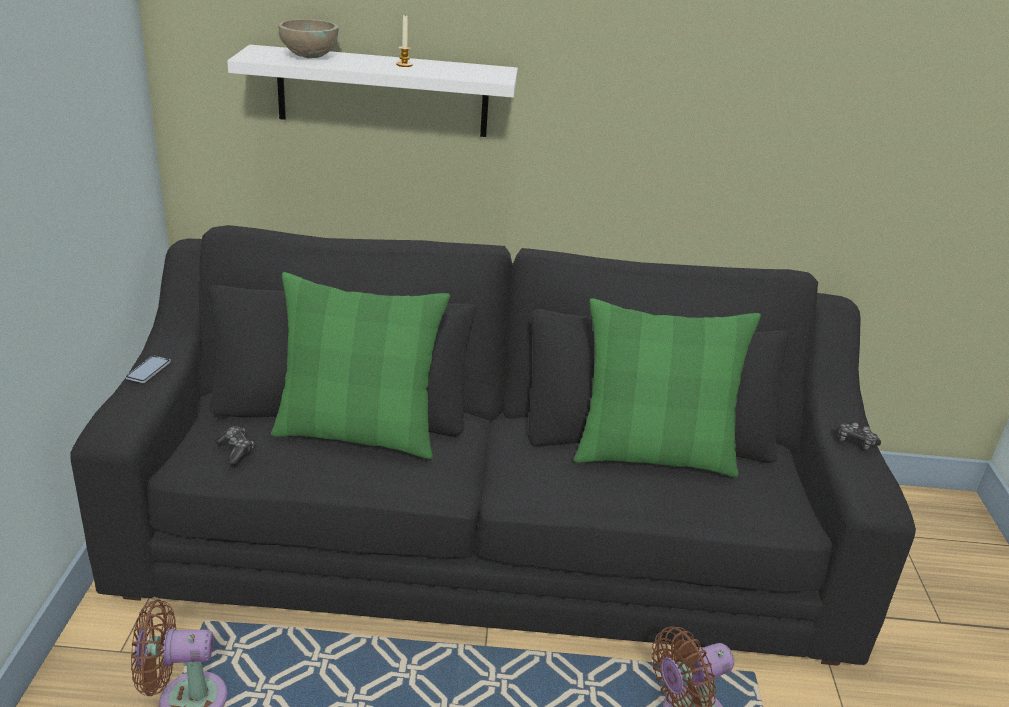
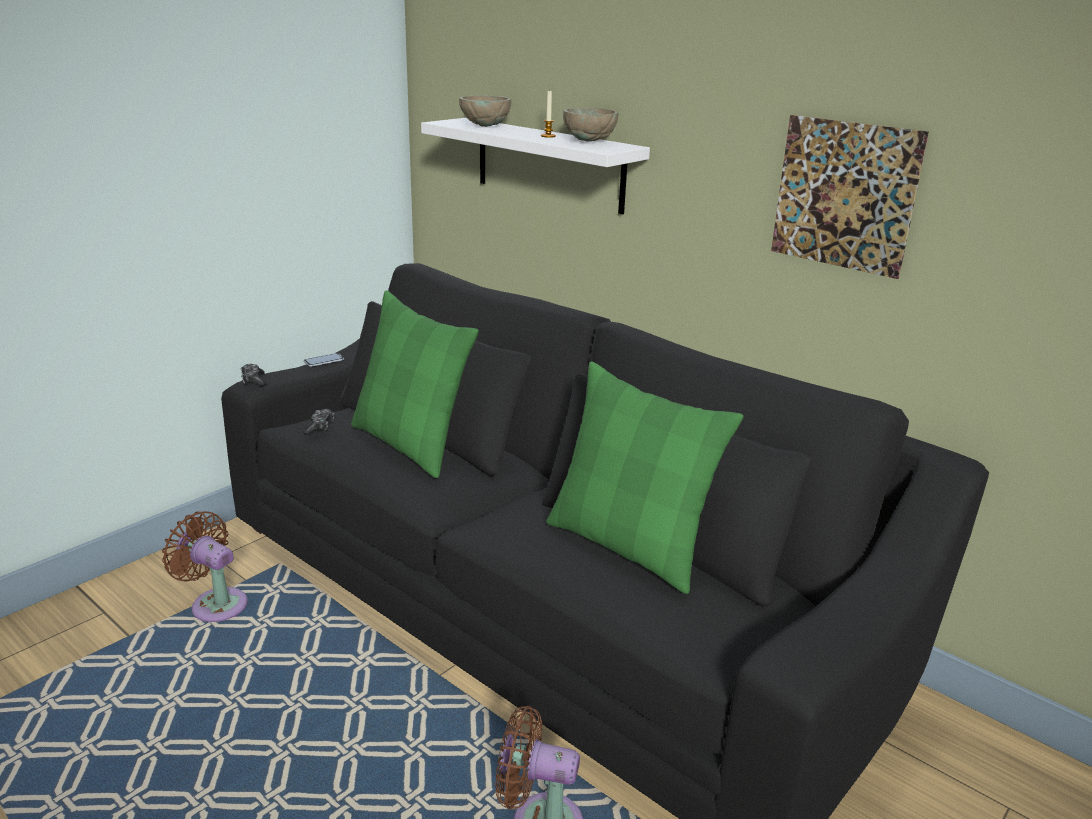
camera: 40 degrees right, 5 degrees down
game controller [837,423,881,449] -> game controller moved to [240,364,267,387]
none -> beige bowl [563,108,619,142]
none -> picture [771,115,929,279]

